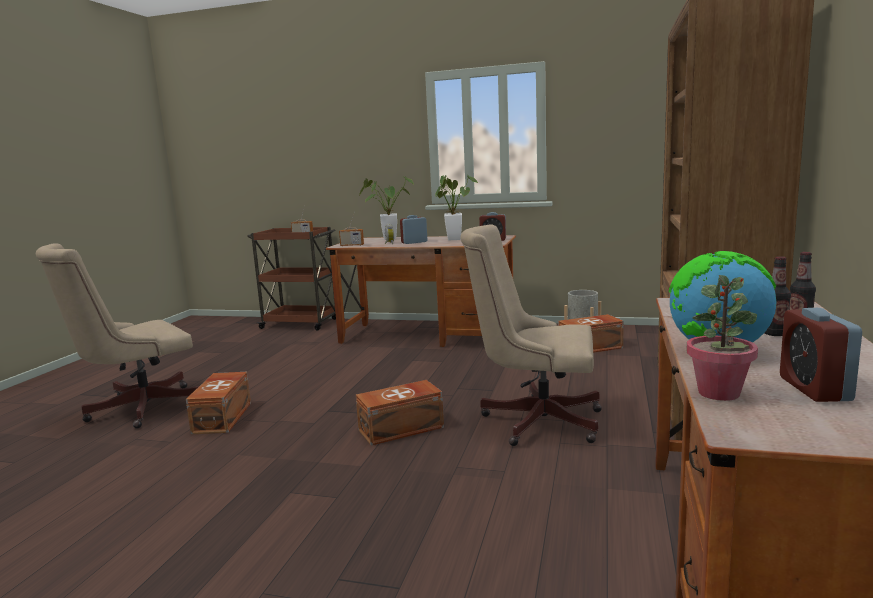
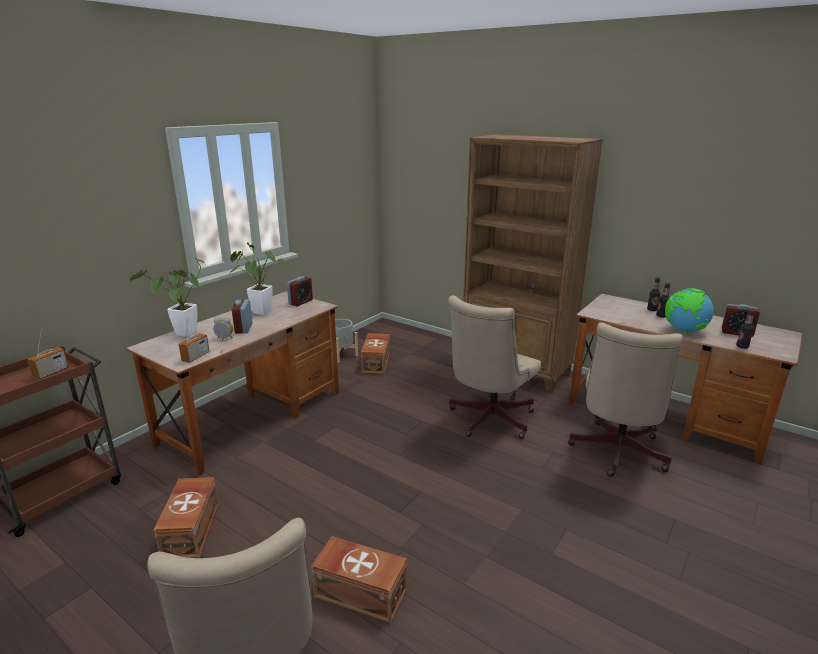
camera: 70 degrees left, 10 degrees up
brown storage box [356,380,444,446] -> brown storage box moved to [154,477,219,558]
potted plant [686,275,758,401] -> bottle [736,309,755,349]
none -> beige office chair [568,322,683,477]

